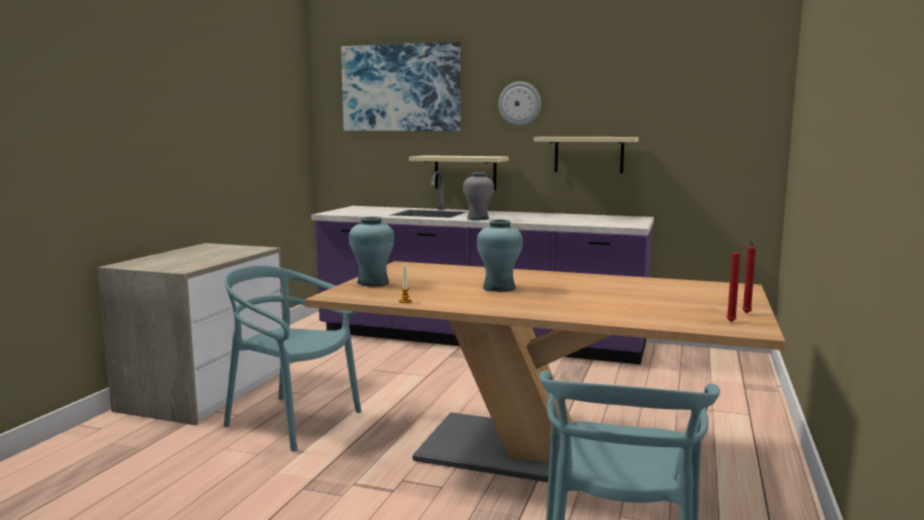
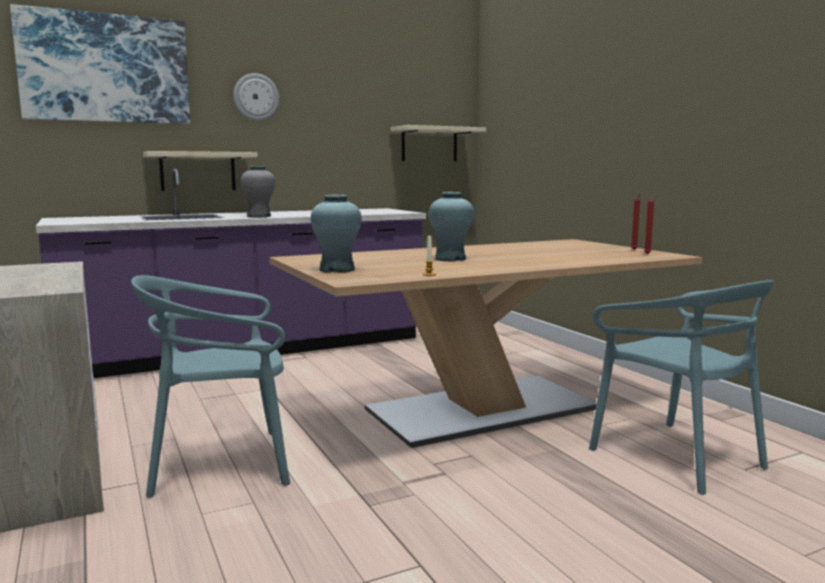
camera: 45 degrees left, 0 degrees up
beige shelf [534,137,639,173] -> beige shelf moved to [391,125,486,161]

